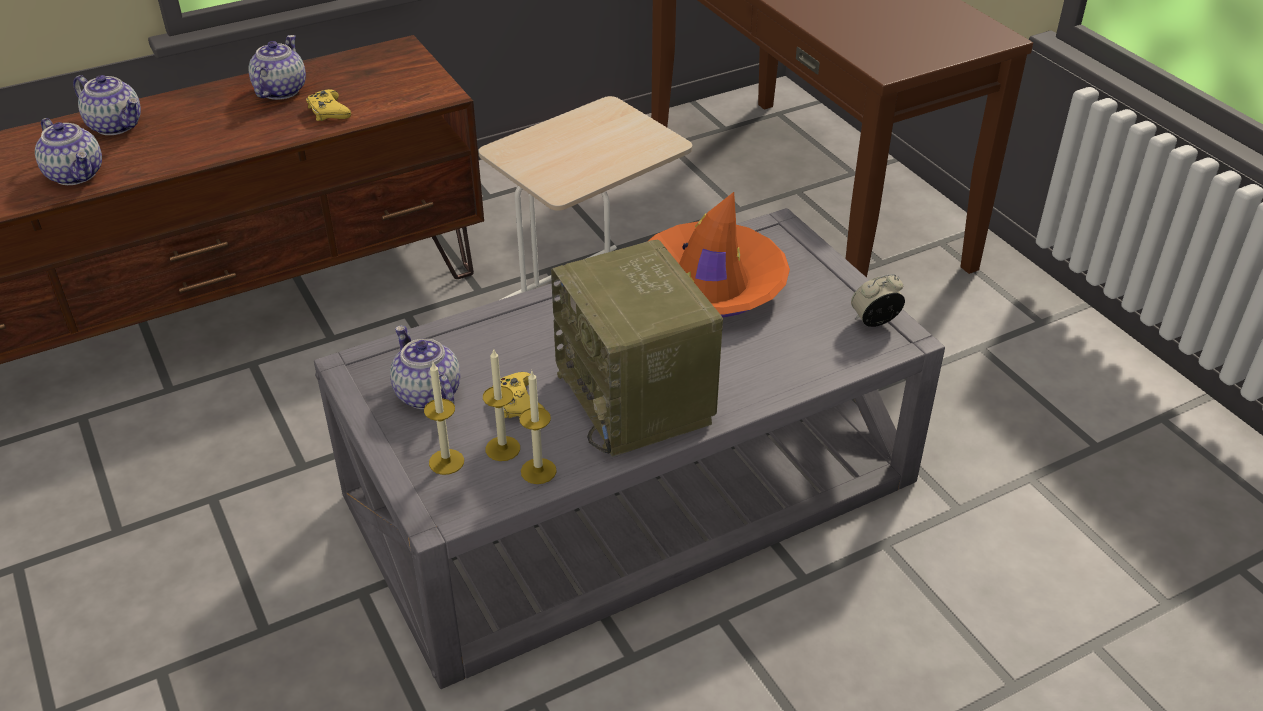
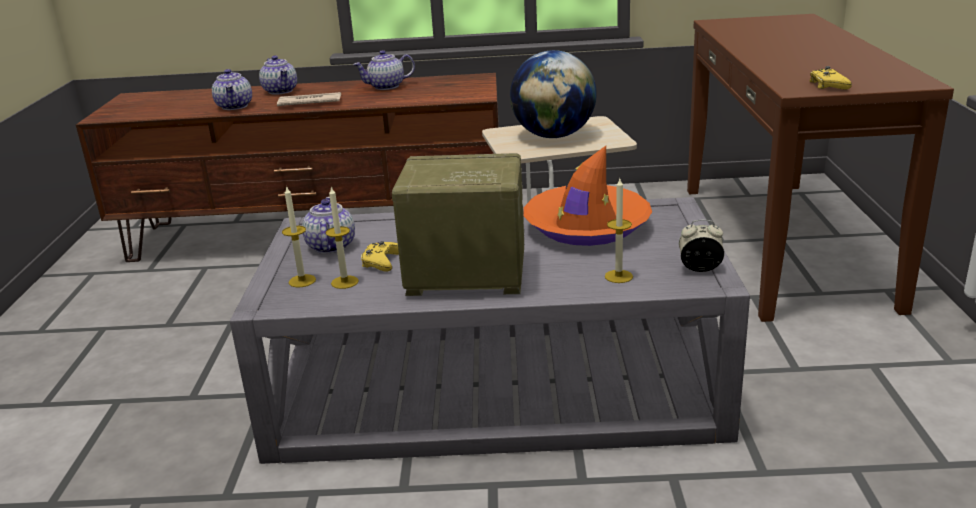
camera: 30 degrees right, 15 degrees down
teapot [249,35,306,100] -> teapot turned 150 degrees counterclockwise [353,50,415,90]
yellow game controller [306,89,351,121] -> yellow game controller moved to [810,66,852,90]
candle [519,371,557,484] -> candle moved to [605,179,633,283]
radio [551,240,723,457] -> radio turned 90 degrees clockwise [392,153,524,296]
none -> newspaper [277,92,341,106]
none -> globe [510,50,597,138]

